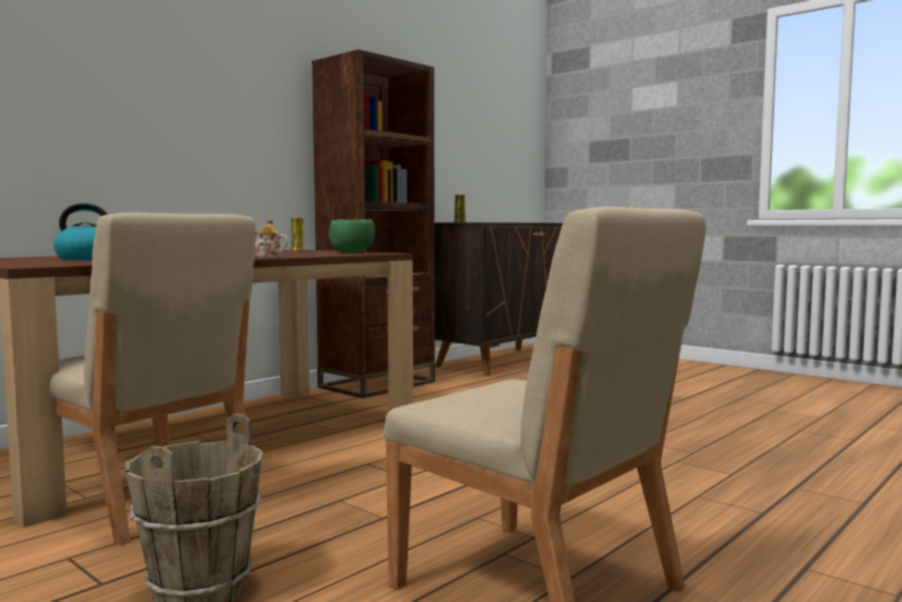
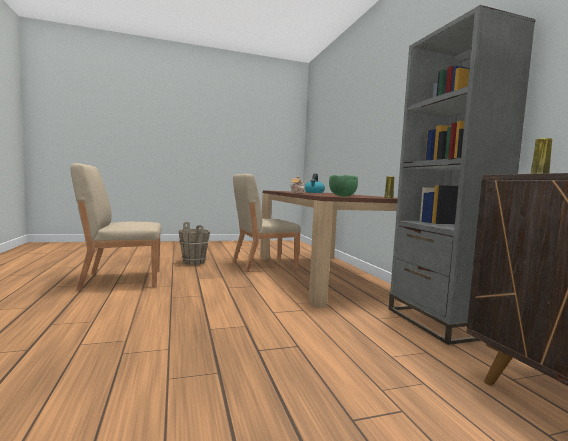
camera: 120 degrees right, 0 degrees up
brown bookcase [312,49,435,398] -> grey bookcase [389,5,536,345]

